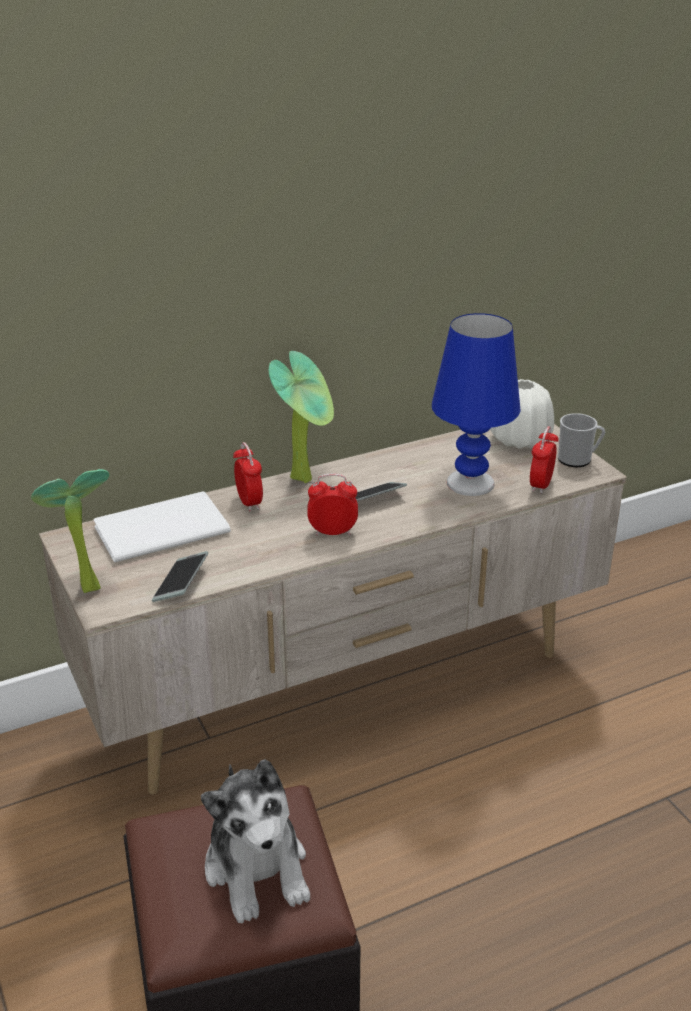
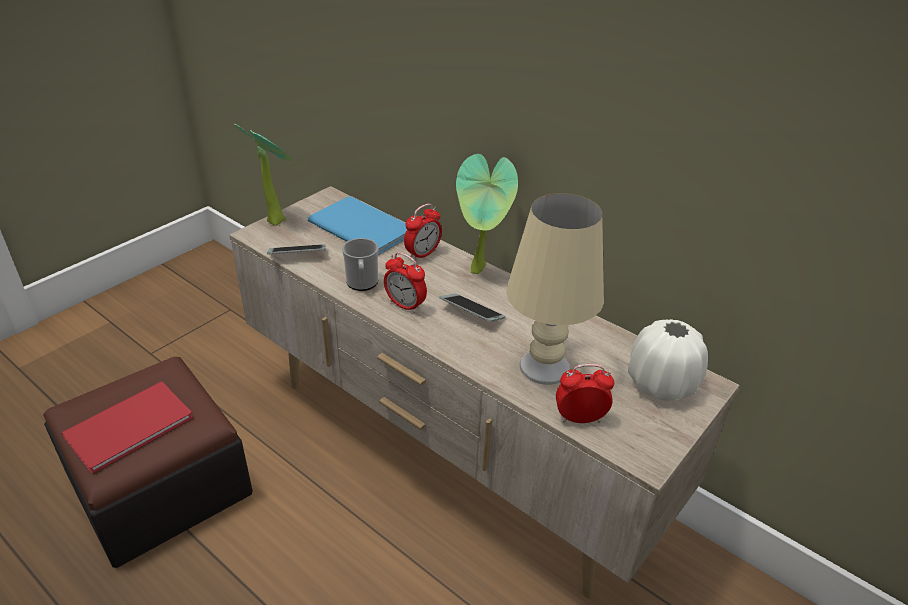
camera: 65 degrees right, 5 degrees up
white book [94,491,231,563] -> blue book [308,196,407,255]
plush toy [201,759,310,924] -> red book [61,381,193,473]
alarm clock [307,474,358,535] -> alarm clock turned 150 degrees clockwise [384,252,427,313]
blue table lamp [432,313,521,496] -> beige table lamp [506,193,604,385]
mug [558,413,605,467] -> mug moved to [342,238,379,291]

